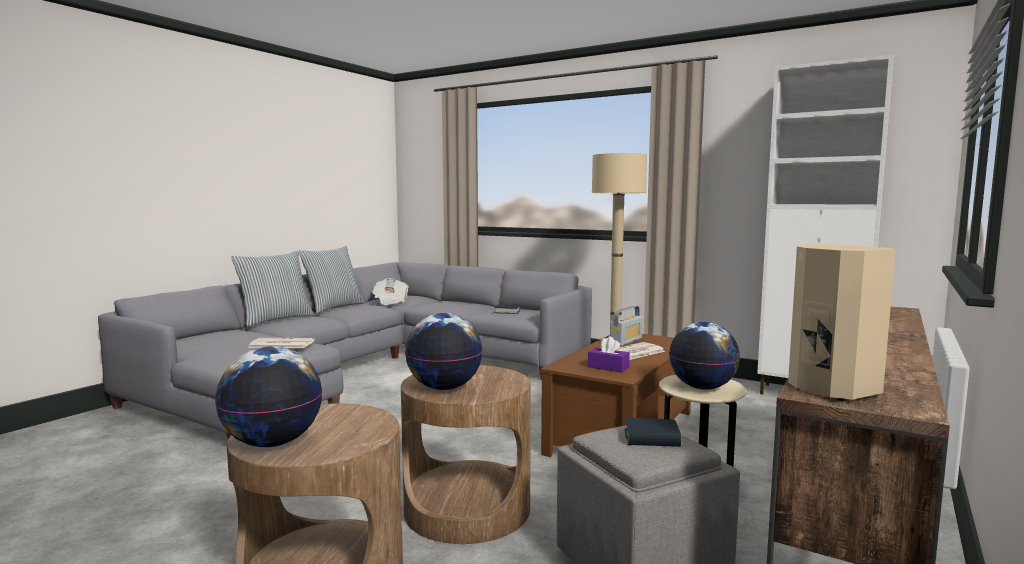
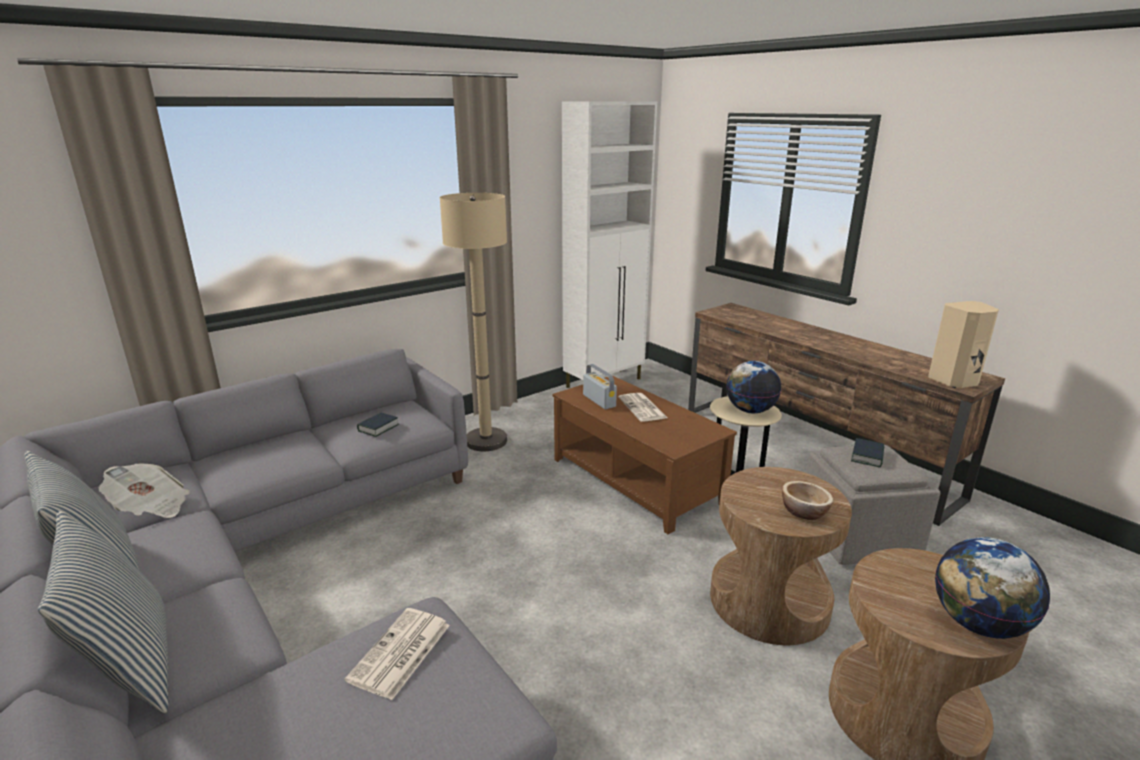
camera: 70 degrees left, 15 degrees up
globe [405,313,483,390] -> bowl [782,481,833,520]
purple tissue box [588,336,630,373] -> none

